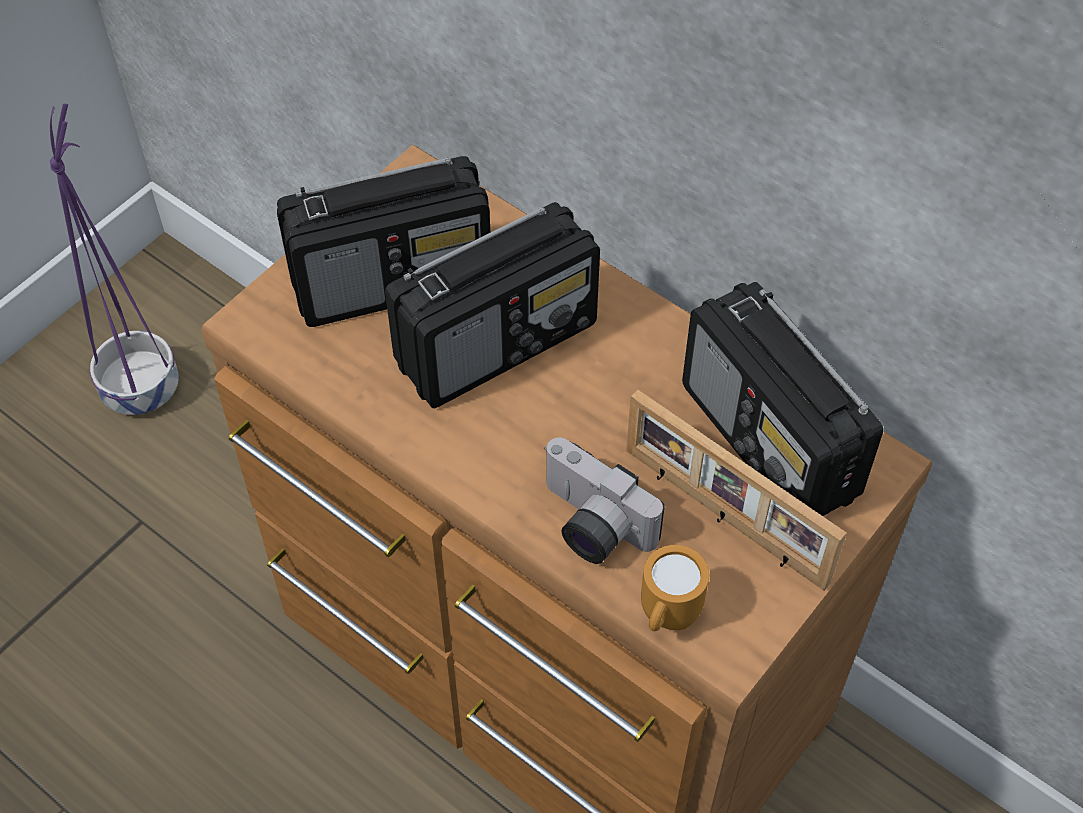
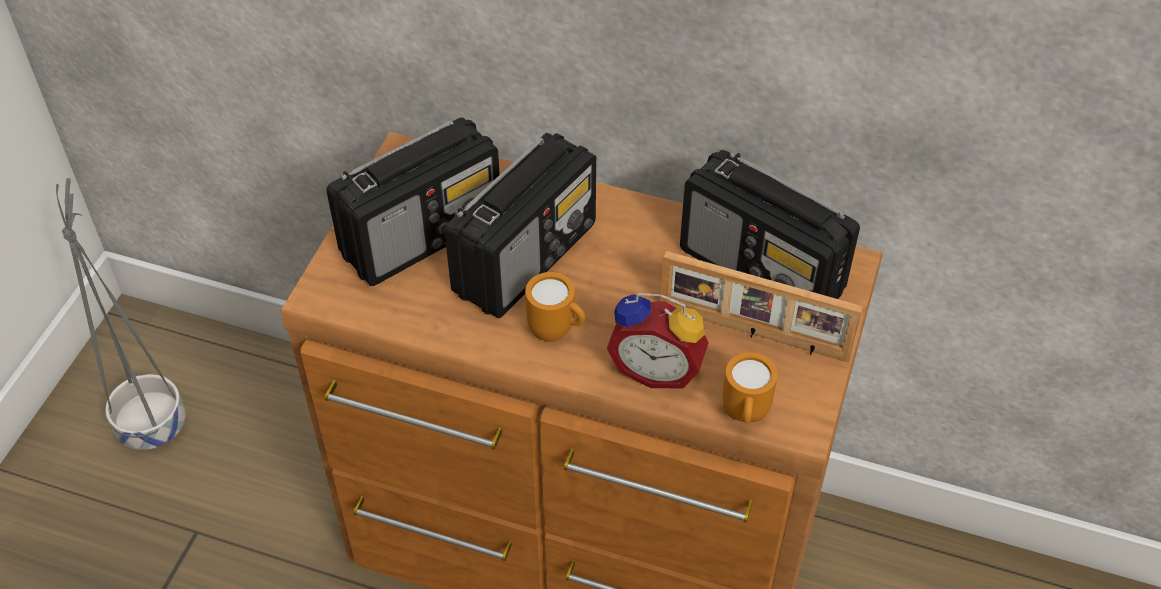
camera: 20 degrees left, 5 degrees down
purple planter [50,103,179,415] -> grey planter [56,178,186,450]
camera [544,437,665,564] -> alarm clock [607,293,709,388]
none -> orange mug [525,272,585,342]

